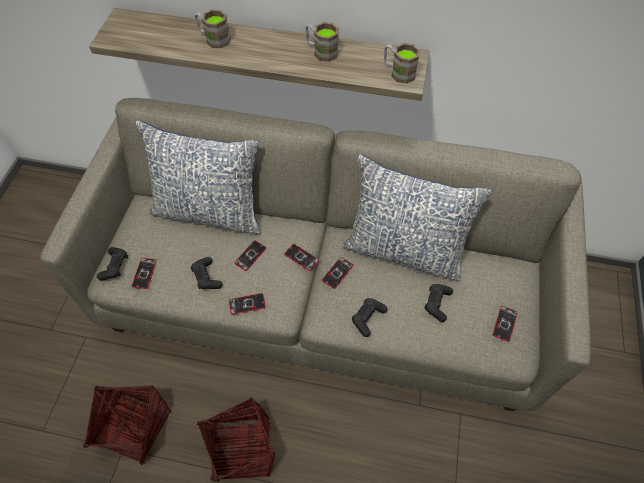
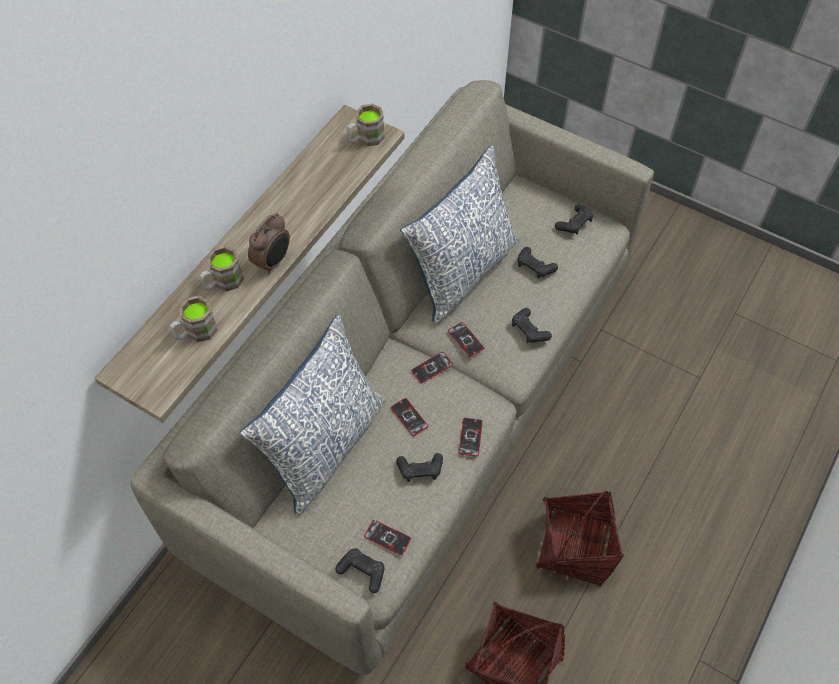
camera: 70 degrees left, 0 degrees up
brown mug [305,22,339,62] -> brown mug moved to [169,296,217,342]
phone [493,306,517,342] -> black game controller [555,204,593,235]
none -> alarm clock [248,213,290,275]

